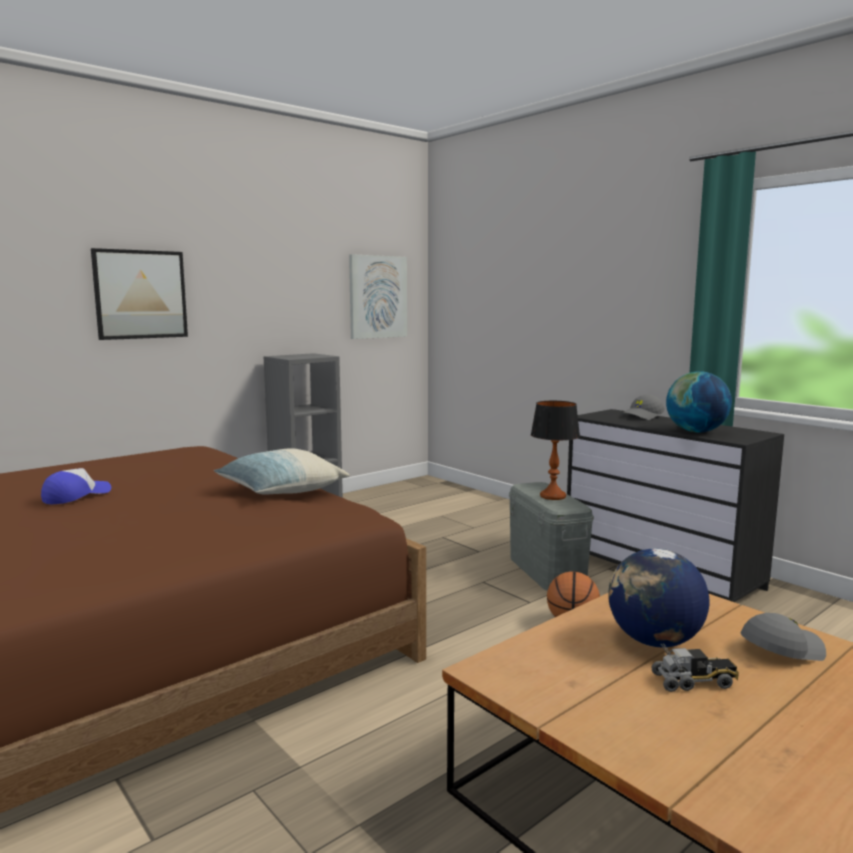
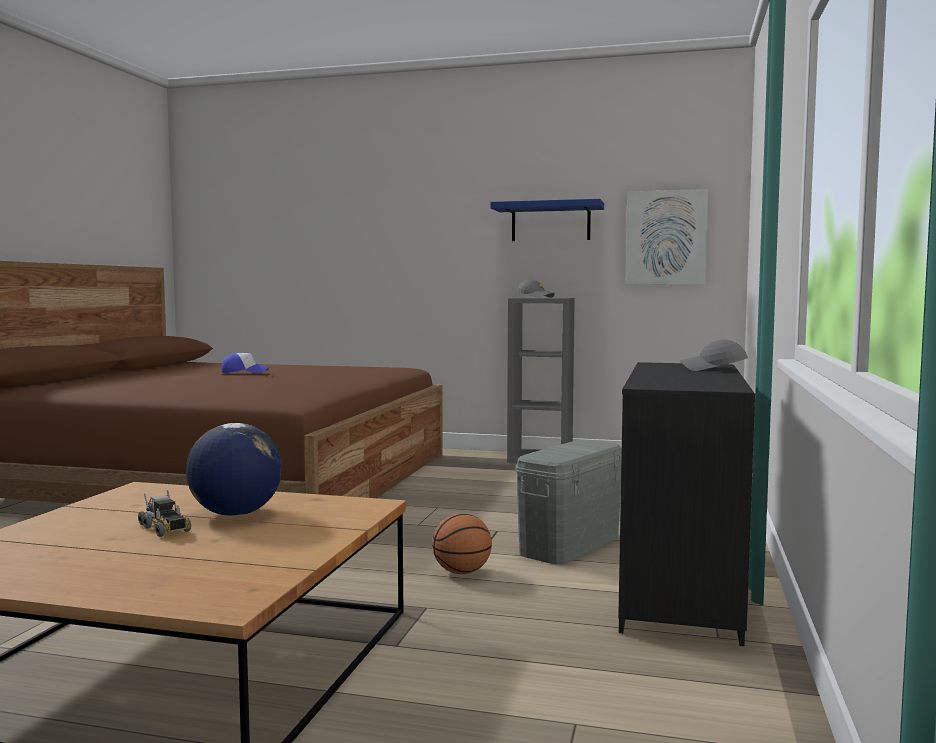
camera: 55 degrees right, 5 degrees down
picture [91,248,188,340] -> none
pillow [214,448,350,495] -> none
table lamp [531,401,580,500] -> none
globe [666,371,732,433] -> none
grey cap [741,613,826,661] -> grey cap moved to [517,279,555,298]
none -> blue shelf [490,199,604,241]

